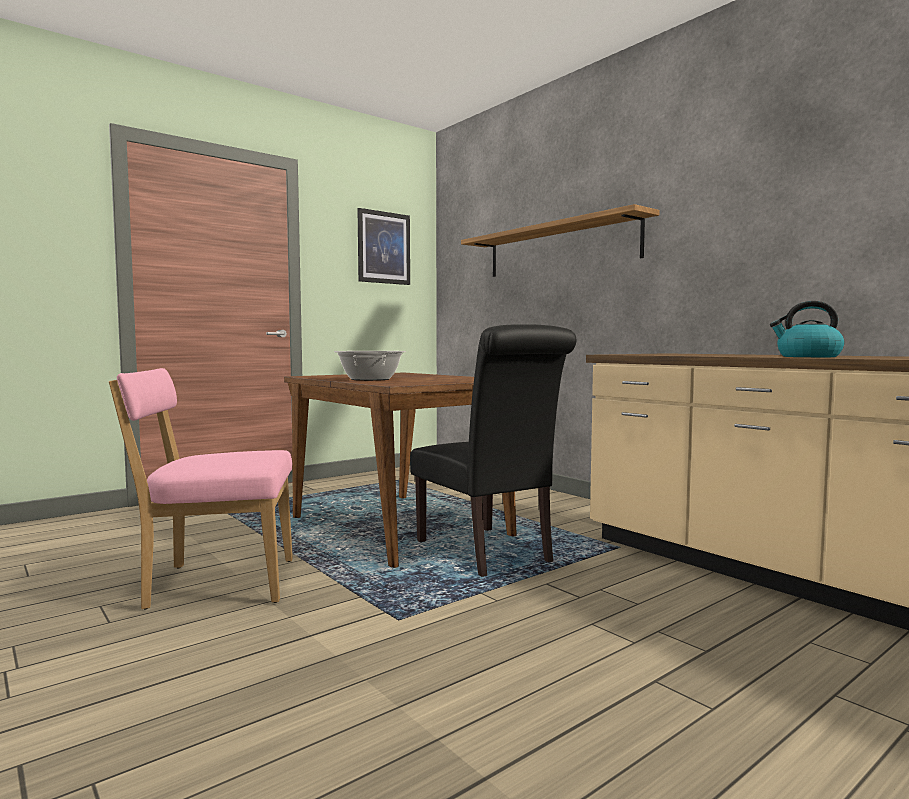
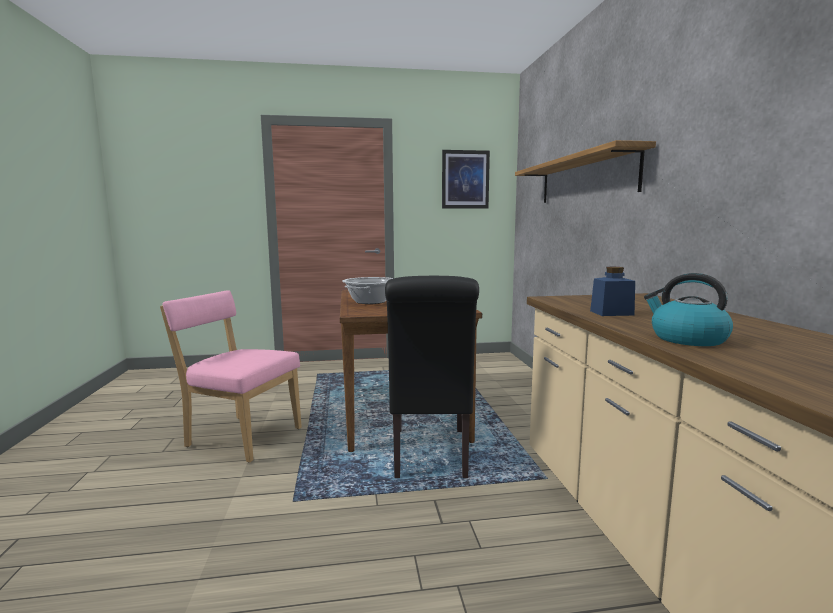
camera: 30 degrees right, 5 degrees up
none -> blue jar [590,267,635,316]

